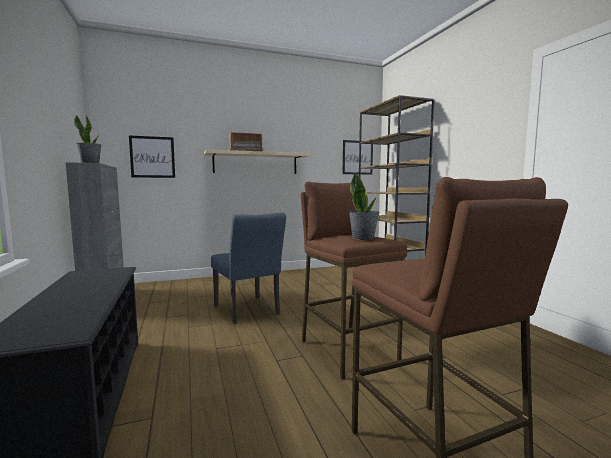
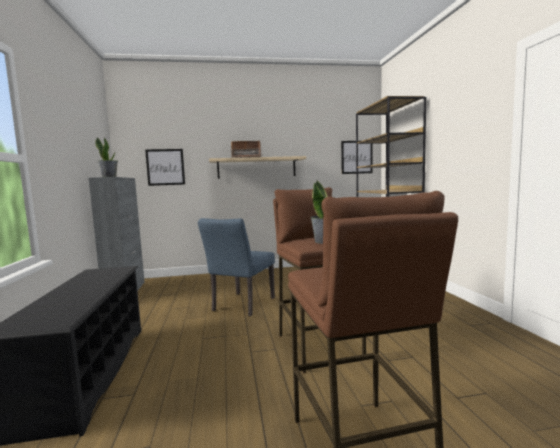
camera: 10 degrees right, 0 degrees up
blue chair [211,212,286,324] -> blue chair turned 45 degrees clockwise [198,218,275,316]

